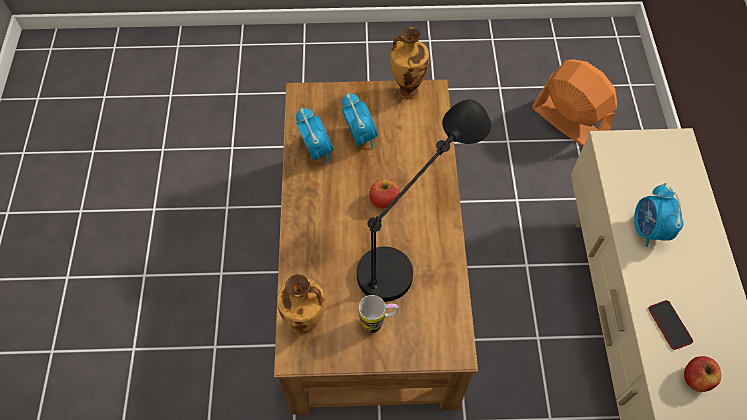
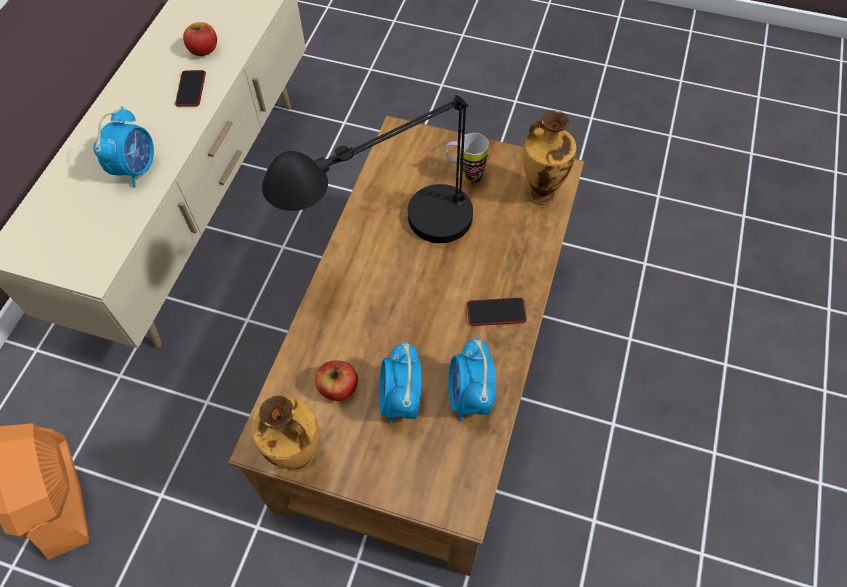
camera: 160 degrees left, 0 degrees up
apple [369,179,400,209] -> apple moved to [315,360,358,401]
none -> phone [467,298,527,326]

